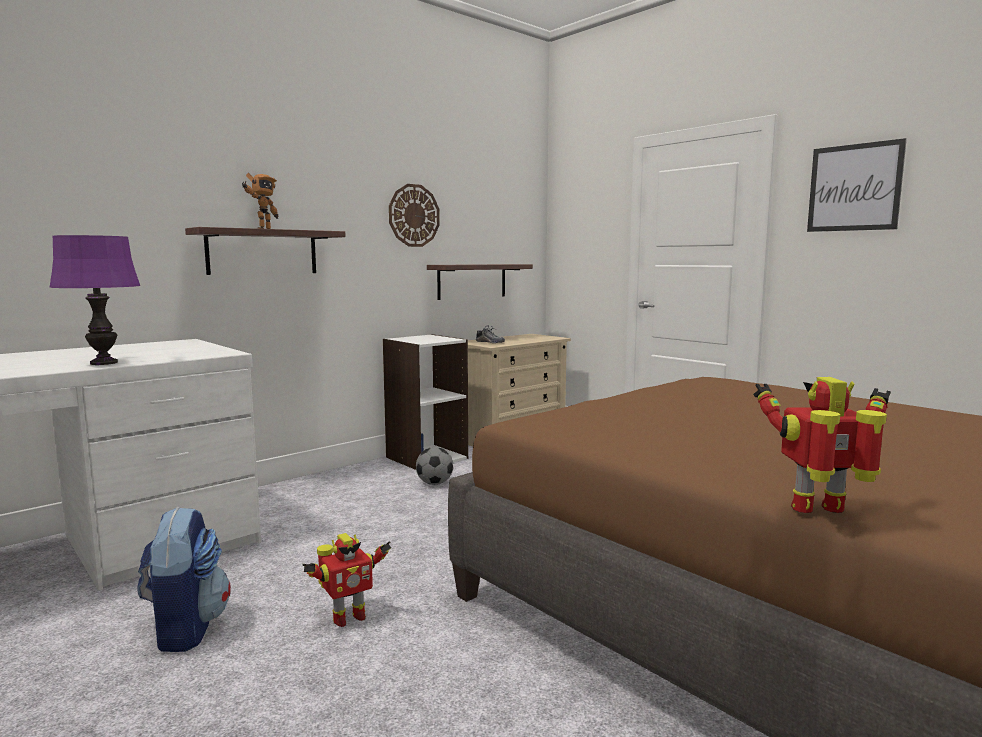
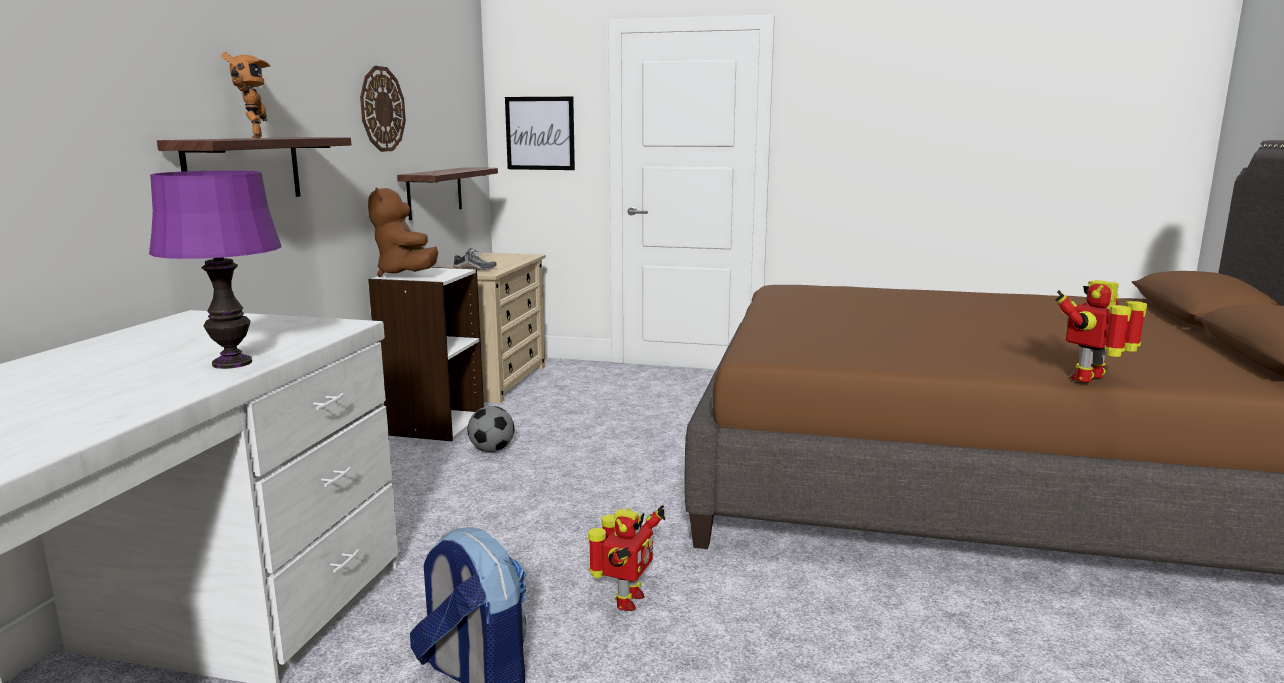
camera: 35 degrees left, 5 degrees up
picture [807,138,907,232] -> picture moved to [505,97,575,170]
none -> brown plush toy [368,188,438,277]

